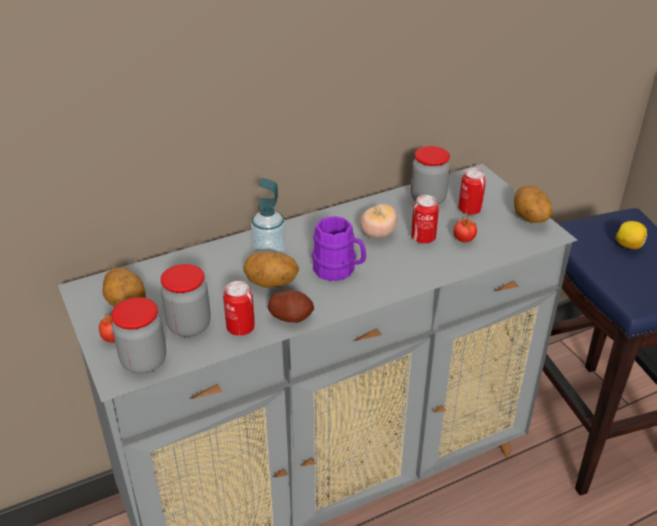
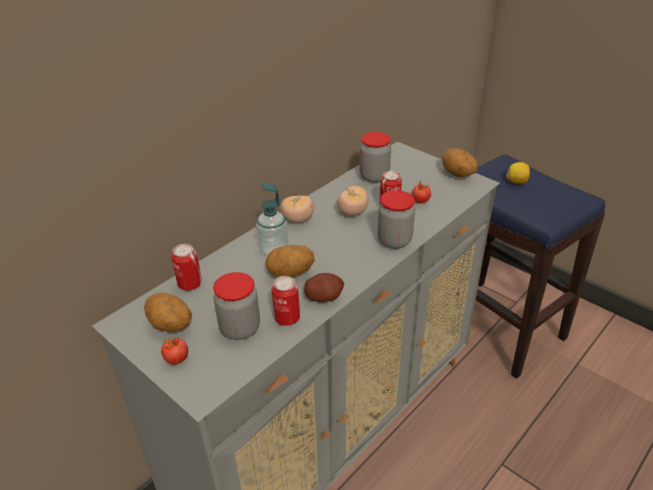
camera: 20 degrees left, 0 degrees up
jar [111,297,166,374] -> jar moved to [378,190,415,249]
purple mug [312,216,366,281] -> none
can [458,168,486,215] -> can moved to [172,244,202,291]
none -> tomato [280,195,314,223]

